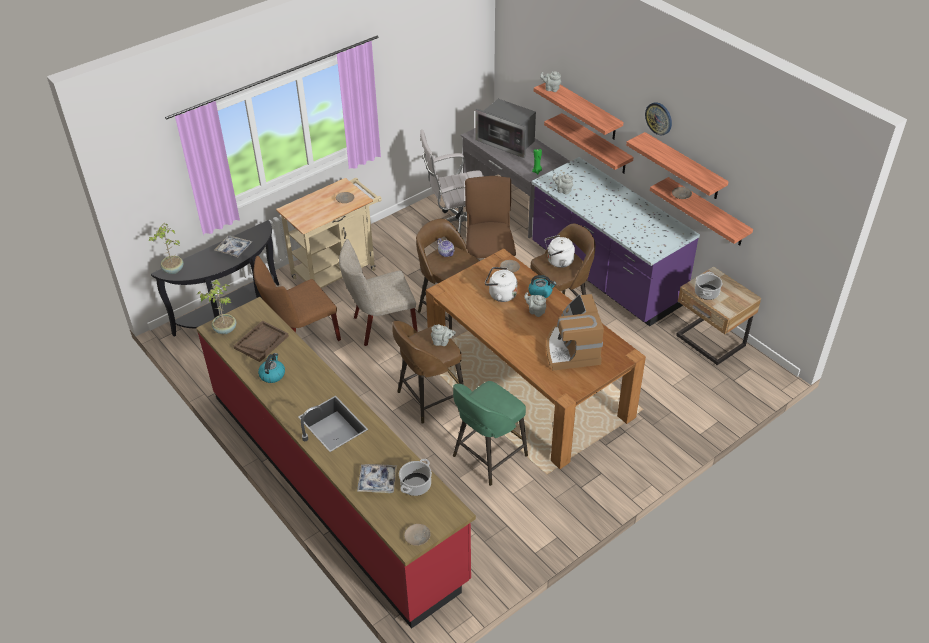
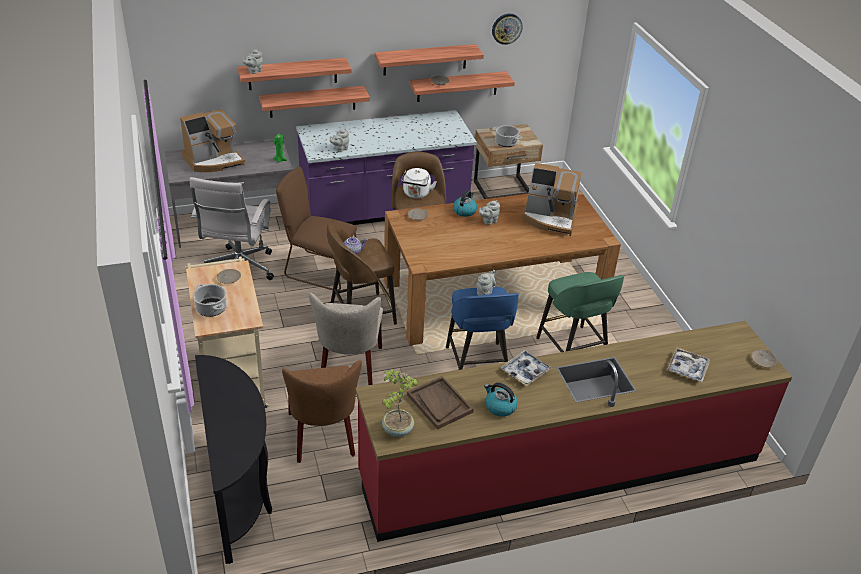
camera: 70 degrees left, 5 degrees down
potted plant [149,223,184,274] -> none
tray [214,236,252,257] -> tray moved to [501,350,552,386]
brown stool [392,321,464,424] -> blue stool [446,287,519,370]
cooking pot [399,459,432,496] -> cooking pot moved to [193,284,227,317]
microwave [475,99,536,158] -> coffee machine [180,109,245,172]
white kettle [485,267,517,302] -> none
wall clock [645,102,672,135] -> wall clock moved to [492,14,523,45]

